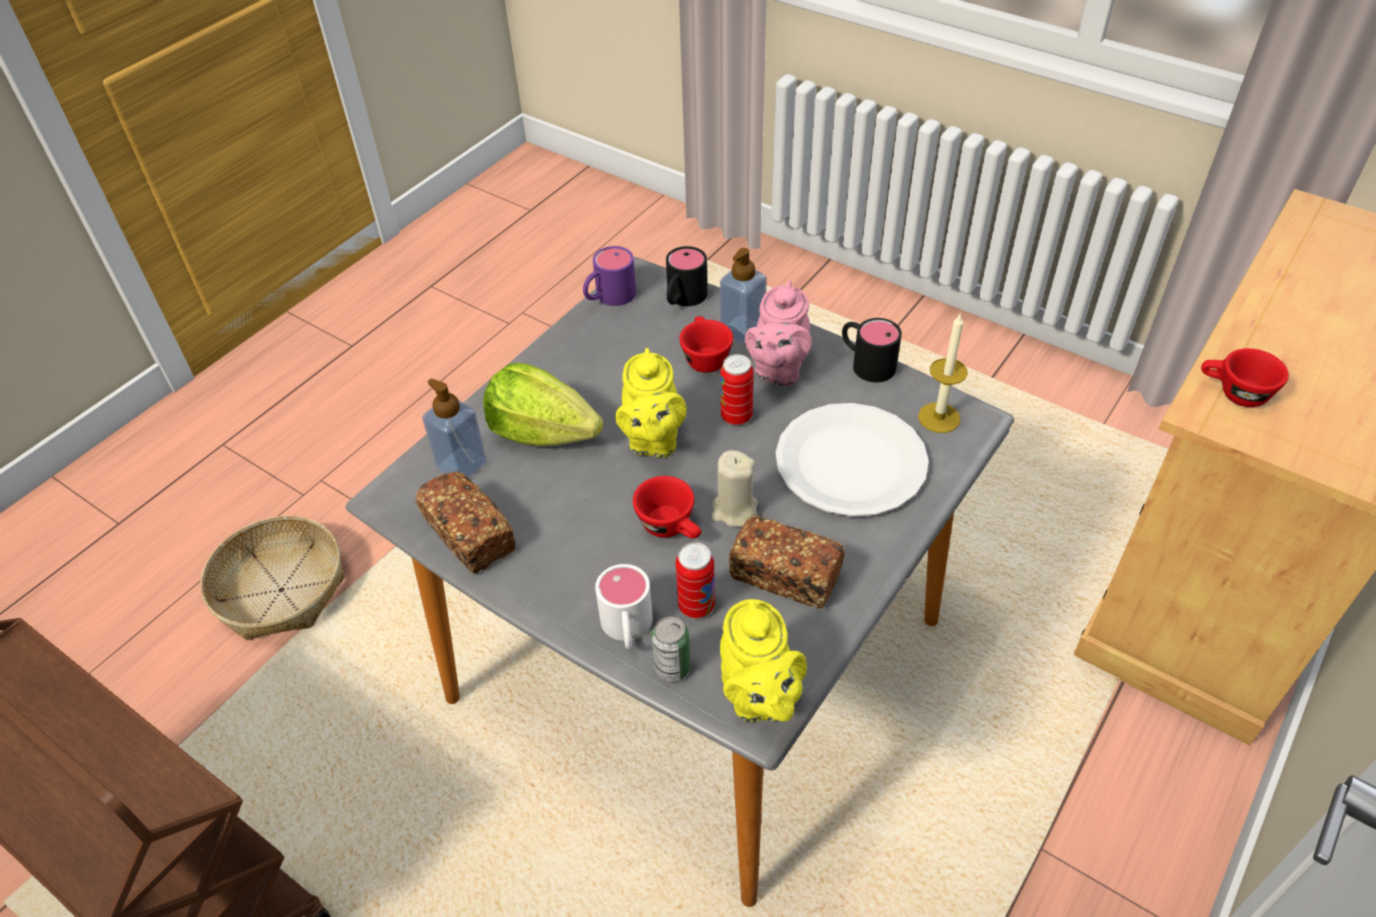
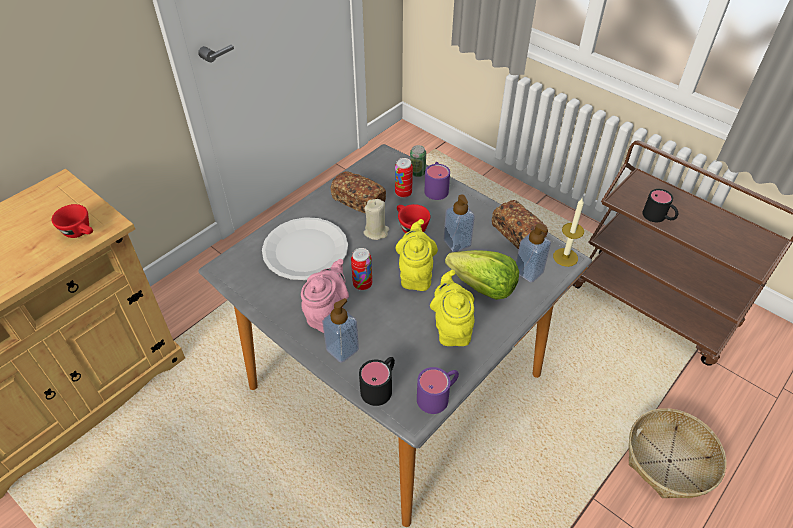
camera: 175 degrees left, 0 degrees up
white mug [595,564,653,649] -> purple mug [424,162,450,200]
red cup [679,316,733,373] -> none
yellow teapot [720,599,807,722] -> yellow teapot moved to [430,270,474,346]
black mug [842,318,902,382] -> black mug moved to [643,189,678,222]
candle [918,313,968,433] -> candle moved to [553,197,584,267]
none -> soap dispenser [444,194,475,252]

